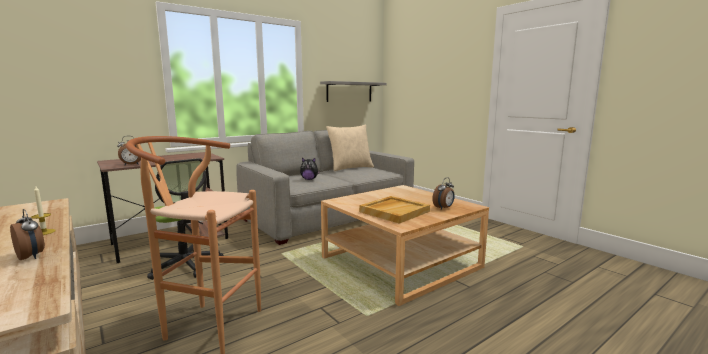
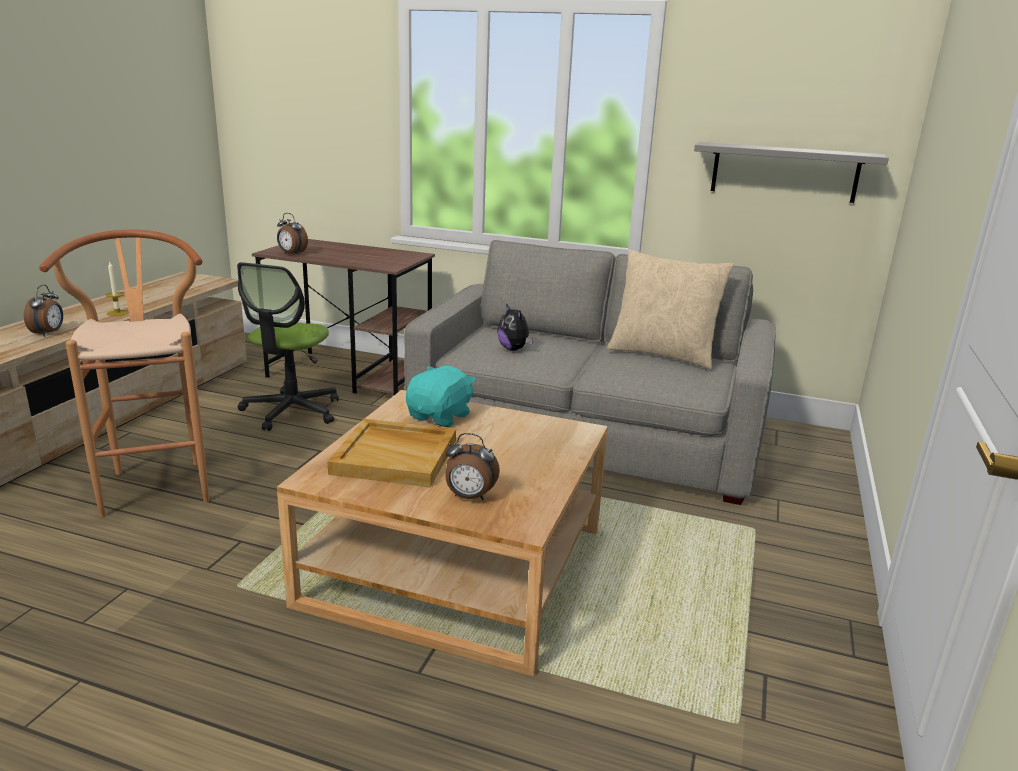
camera: 55 degrees right, 10 degrees up
none -> turquoise plush toy [406,366,476,427]

